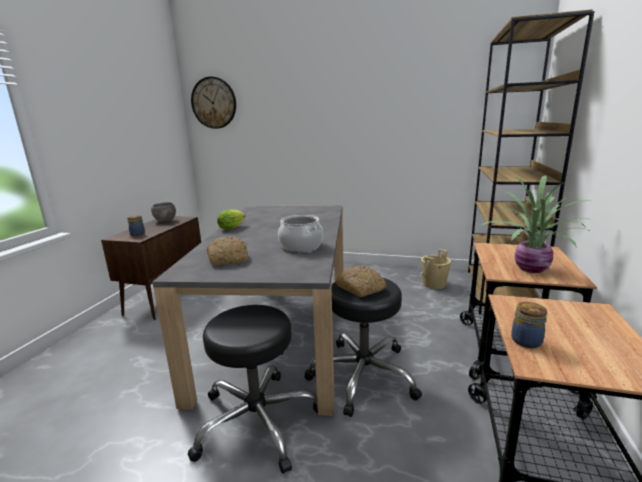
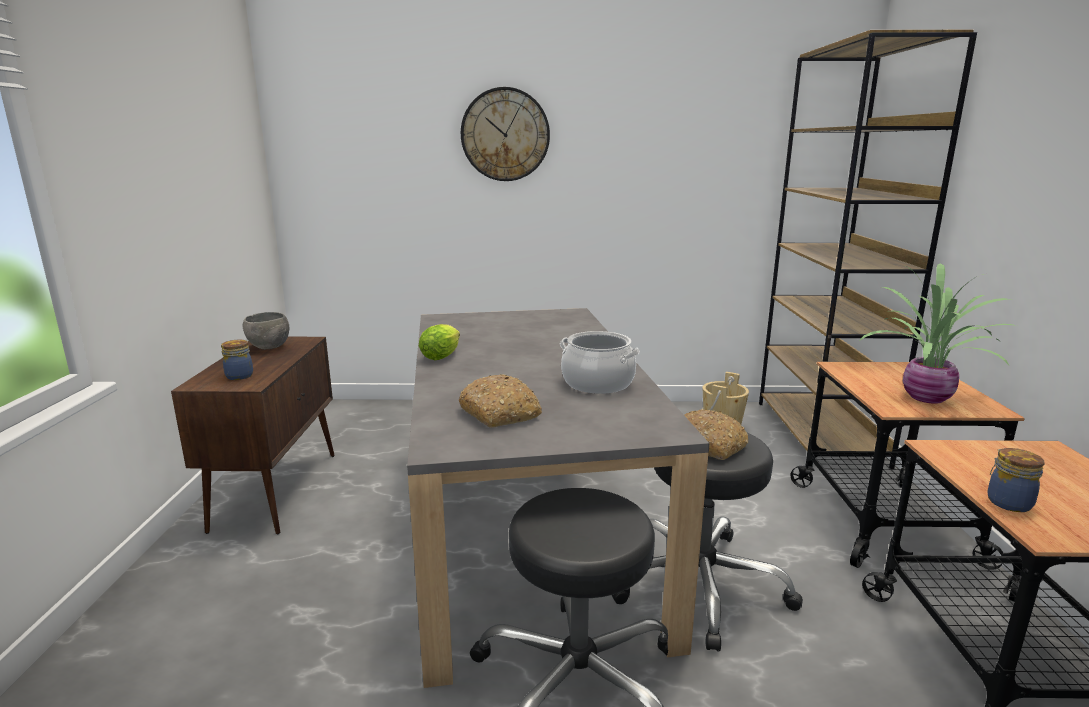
camera: 15 degrees left, 0 degrees up
wall clock [191,76,236,129] -> wall clock moved to [461,87,550,181]

